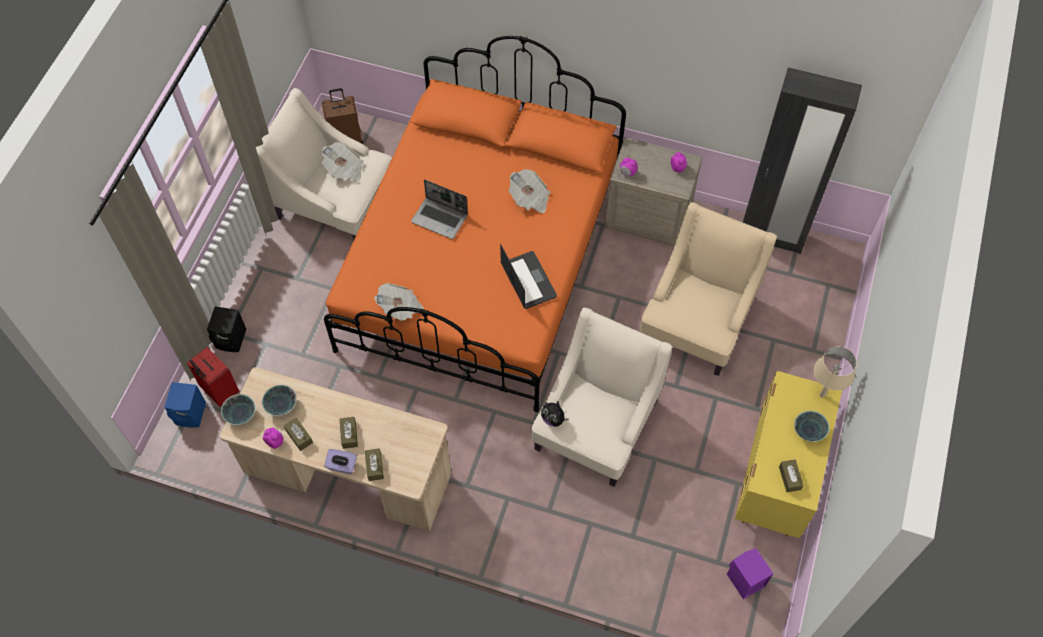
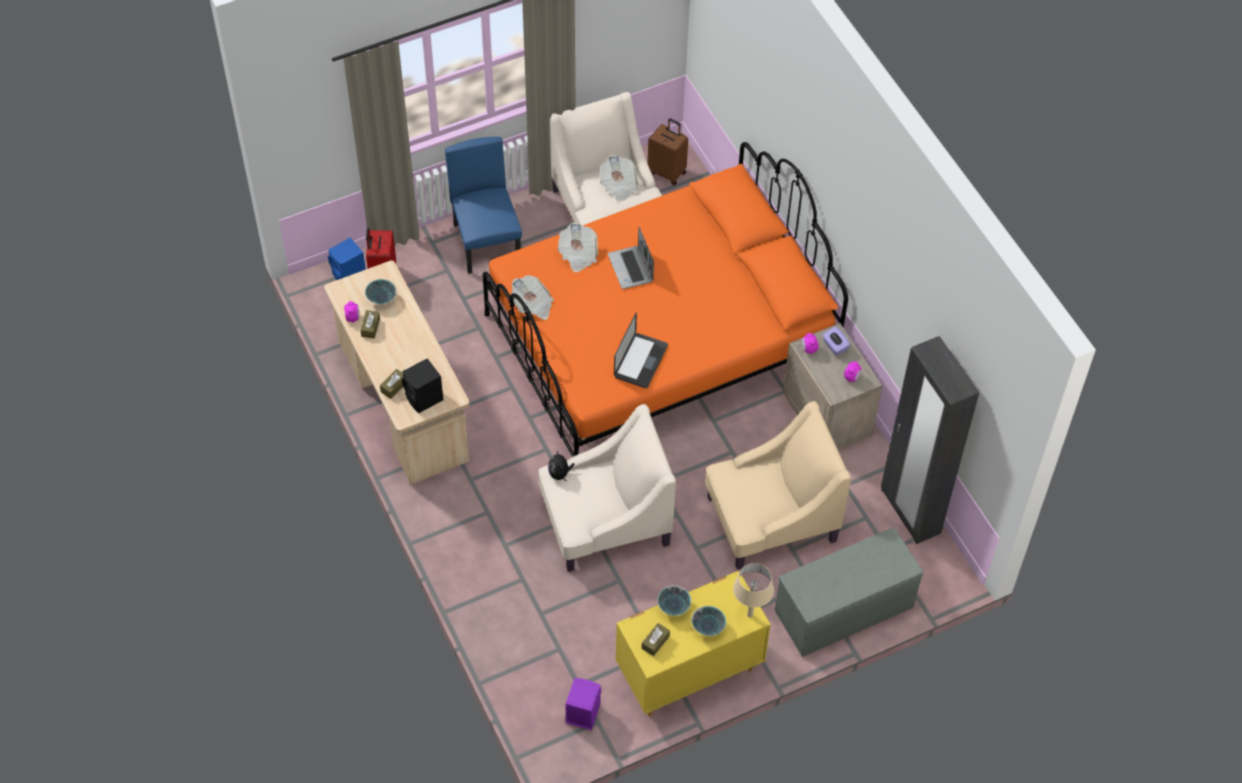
camera: 45 degrees right, 5 degrees down
black speaker [207,306,246,352] -> black speaker moved to [402,358,443,413]
bowl [221,394,255,425] -> bowl moved to [657,585,691,616]
purple tissue box [324,449,357,474] -> purple tissue box moved to [822,326,850,356]
brown tissue box [340,417,358,449] -> none
newspaper [509,169,550,213] -> newspaper moved to [557,222,598,272]
none -> blue chair [445,137,522,274]
none -> grey bench [775,527,923,657]

